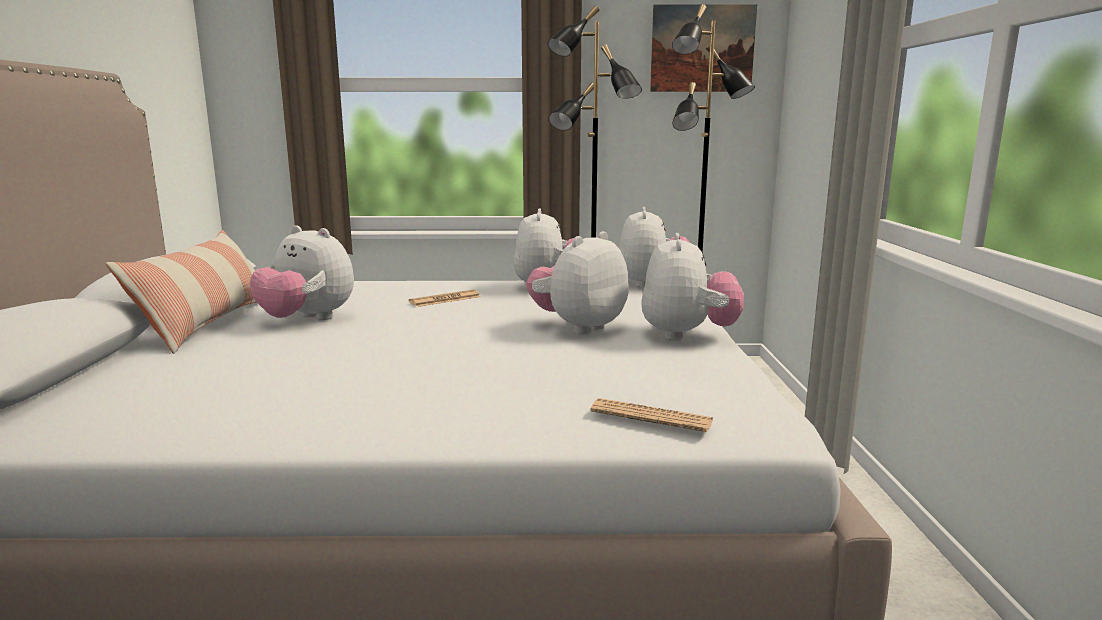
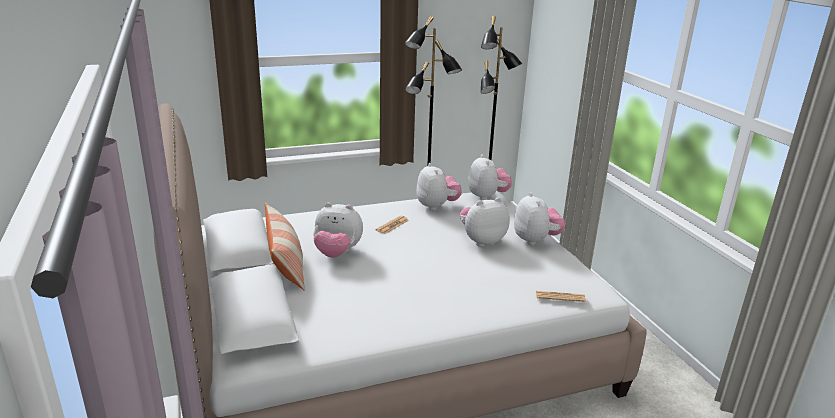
camera: 20 degrees left, 10 degrees up
plush toy [526,231,629,335] -> plush toy turned 45 degrees clockwise [460,198,510,247]
picture [650,4,757,92] -> none

